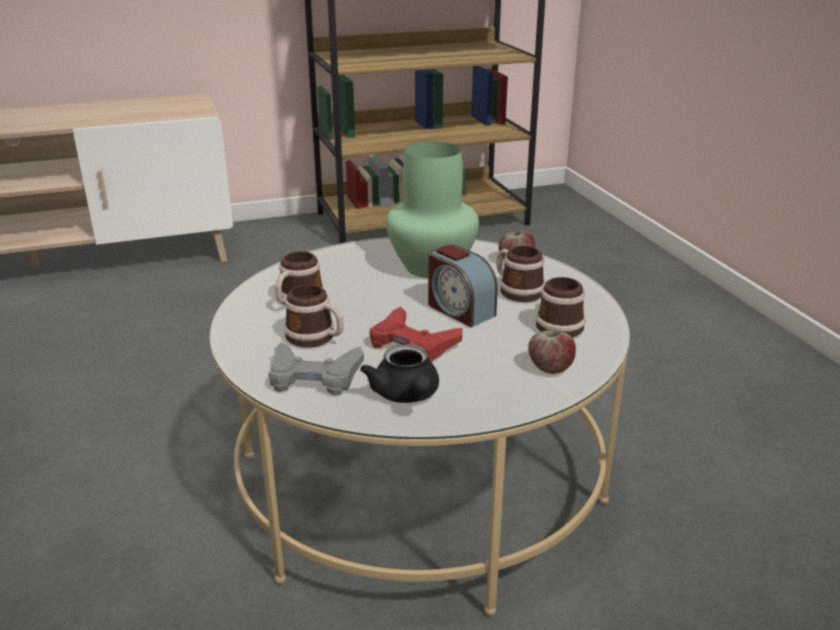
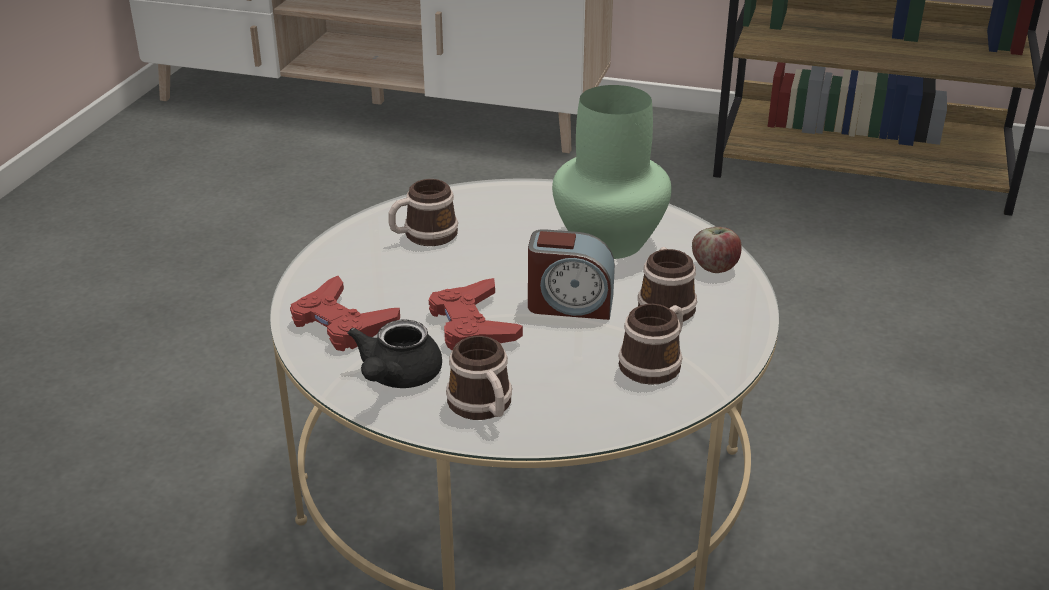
camera: 35 degrees right, 5 degrees up
grey game controller [269,342,364,396] -> red game controller [290,276,400,351]
mug [284,285,344,347] -> mug moved to [446,336,512,420]
alarm clock [428,245,498,327] -> alarm clock turned 75 degrees counterclockwise [528,229,615,320]
apple [528,329,576,374] -> none

